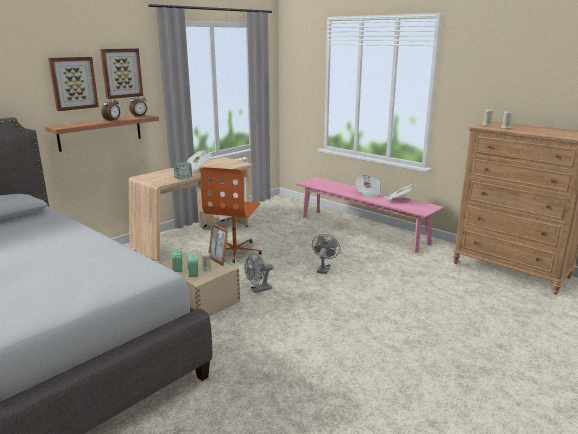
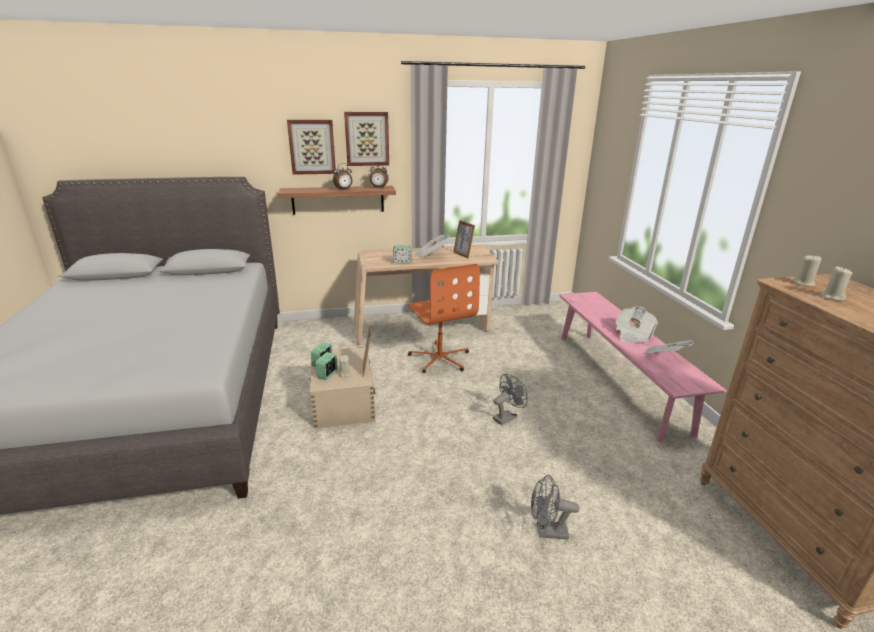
camera: 35 degrees right, 5 degrees up
orange office chair [201,167,262,263] -> orange office chair turned 75 degrees counterclockwise [407,264,480,373]
grey fan [245,252,273,293] -> grey fan moved to [531,475,579,540]
none -> picture frame [453,220,475,259]

